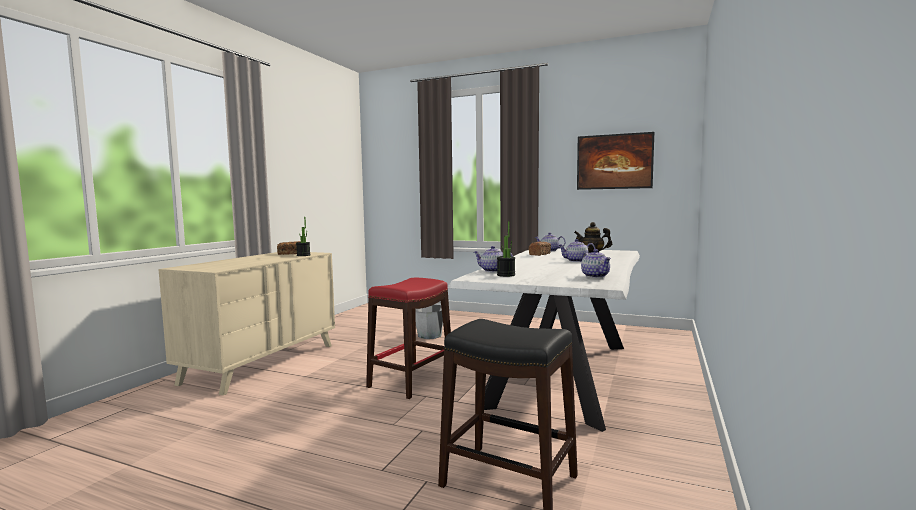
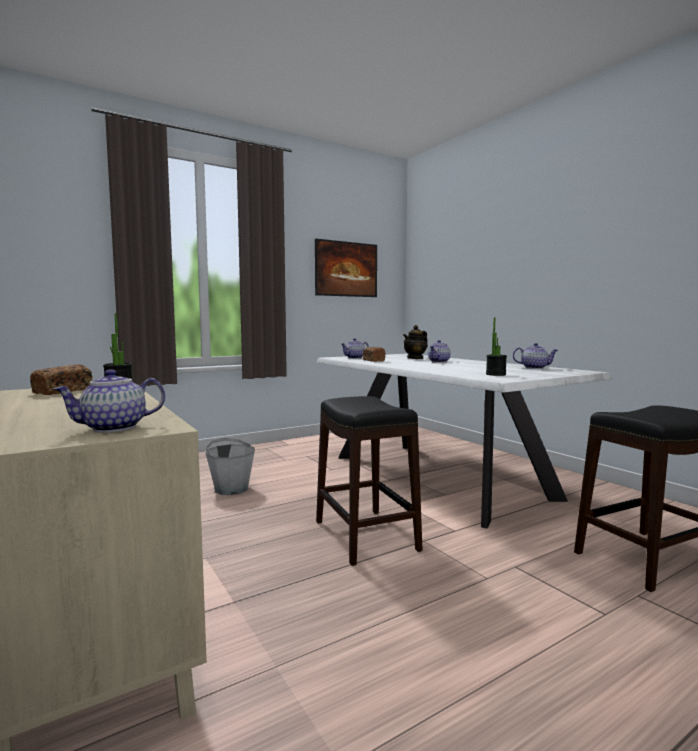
camera: 55 degrees left, 0 degrees up
red stool [366,278,451,399] -> black stool [316,396,423,566]
teapot [474,246,513,272] -> teapot moved to [53,369,165,432]

